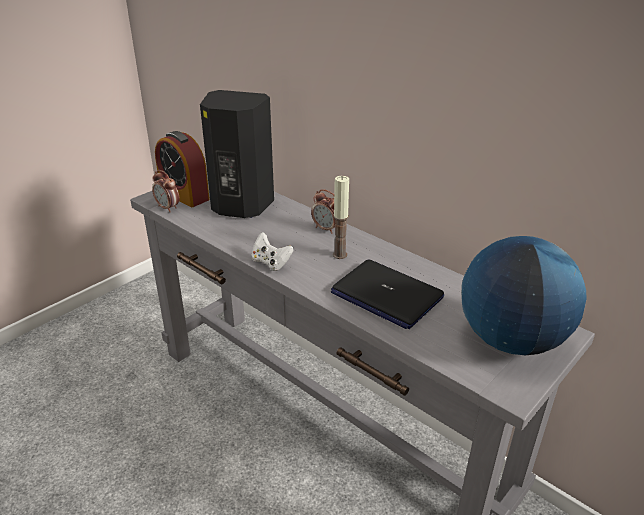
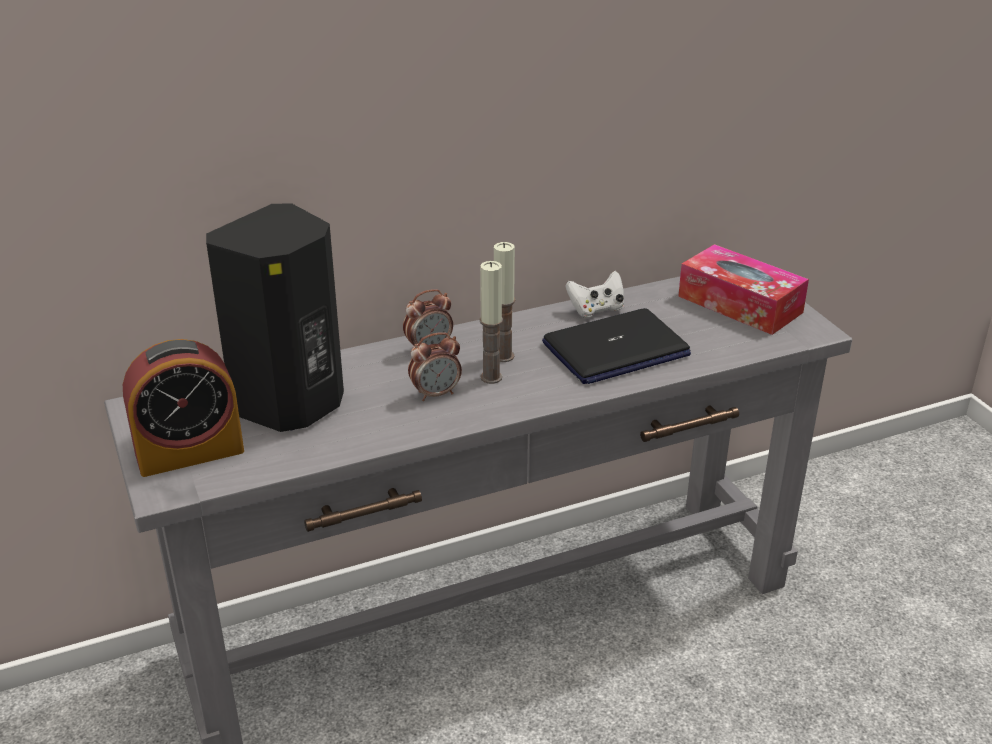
camera: 65 degrees left, 0 degrees up
alarm clock [152,170,179,212] -> alarm clock moved to [408,332,462,401]
white game controller [251,232,294,271] -> white game controller moved to [565,271,624,318]
globe [461,236,586,355] -> tissue box [678,244,809,335]
none -> candle [480,261,503,384]

